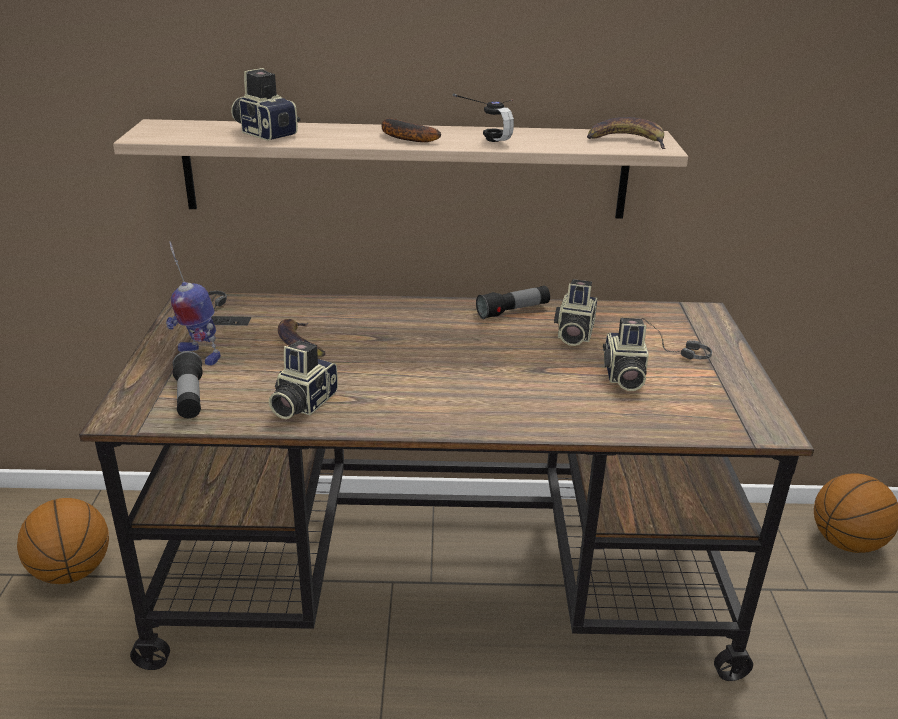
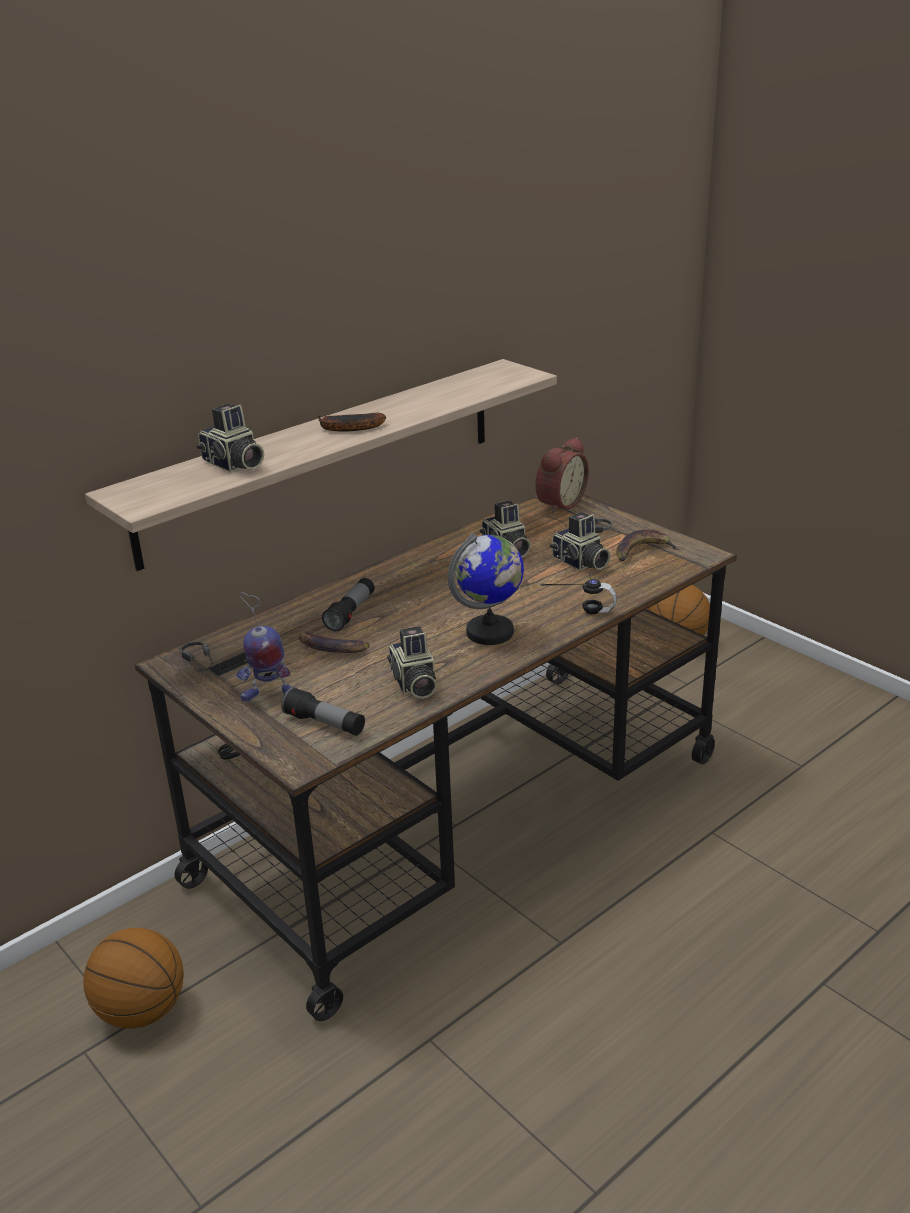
camera: 40 degrees left, 0 degrees up
camera [231,68,300,141] -> camera turned 135 degrees counterclockwise [197,404,264,472]
headphones [453,94,514,142] -> headphones moved to [540,571,617,615]
flashlight [476,286,550,319] -> flashlight moved to [322,578,375,632]
banana [587,117,666,149] -> banana moved to [616,529,681,561]
none -> globe [448,533,524,645]
none -> alarm clock [535,437,589,514]

